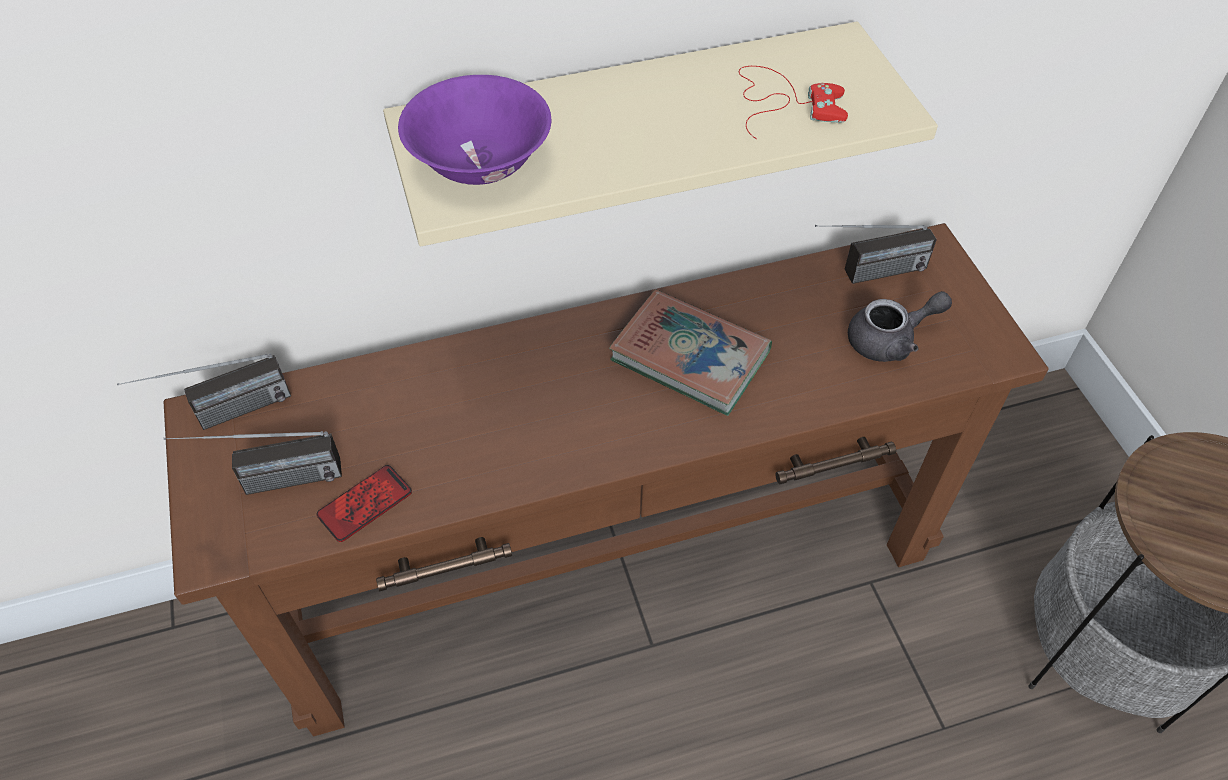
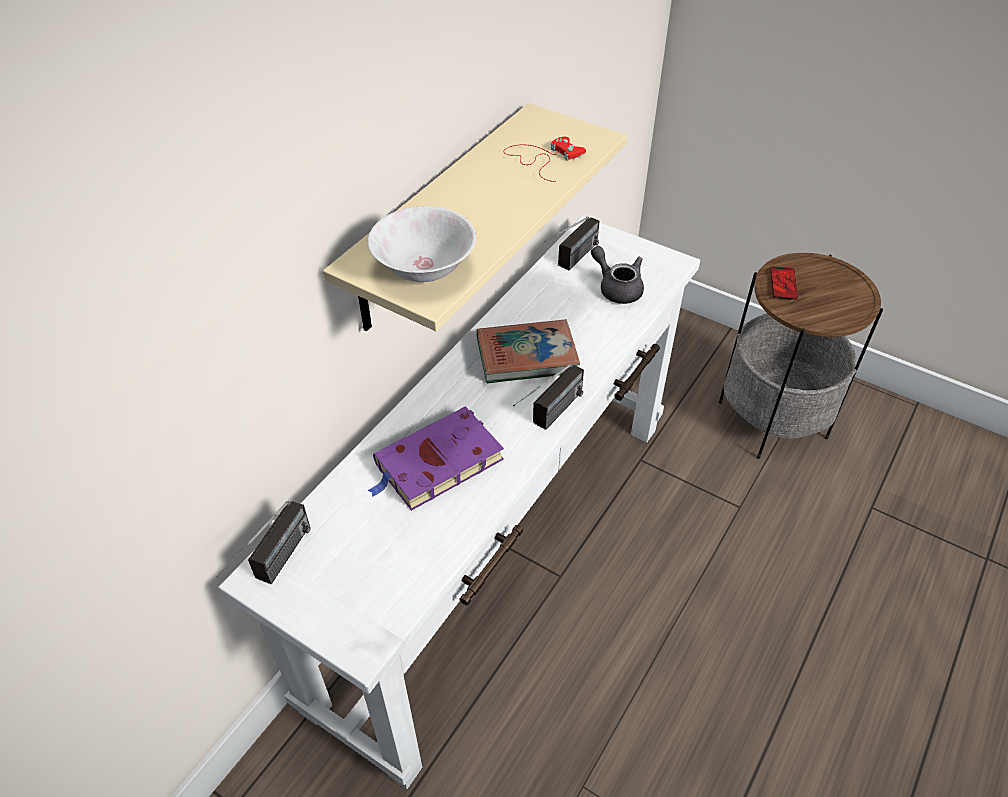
camera: 40 degrees left, 5 degrees down
brown console table [164,223,1049,736] -> white console table [218,216,700,789]
radio [164,431,342,495] -> radio moved to [513,364,584,430]
phone [317,465,412,542] -> phone moved to [770,266,798,300]
purple bowl [398,75,551,185] -> white bowl [368,206,476,282]
grey teapot [848,291,952,362] -> grey teapot turned 75 degrees counterclockwise [591,246,644,304]
none -> purple book [367,406,504,511]

